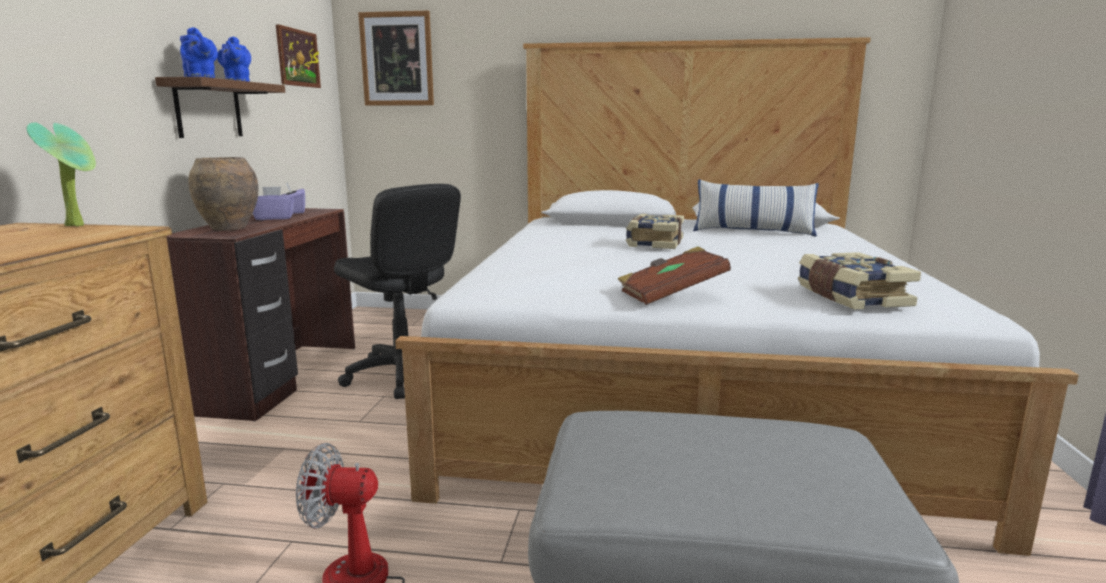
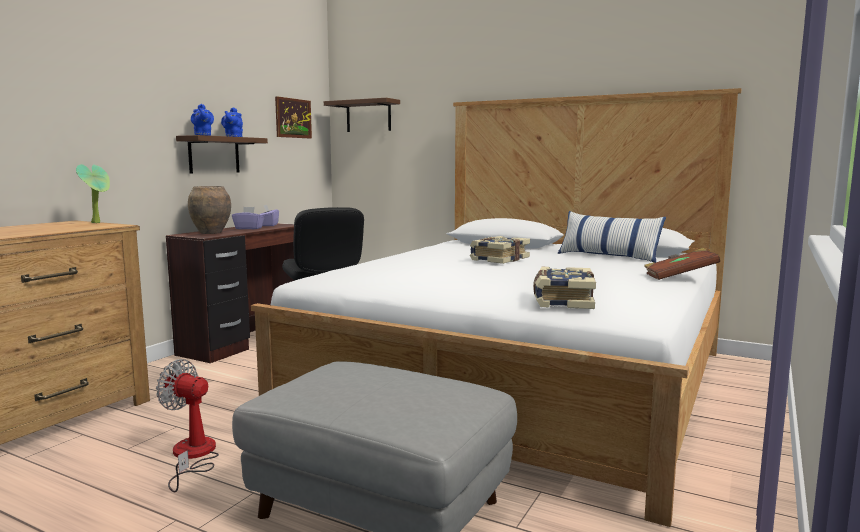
camera: 20 degrees right, 5 degrees down
picture [358,10,434,106] -> brown shelf [324,98,400,132]
brown book [618,246,731,305] -> brown book moved to [644,248,720,280]

